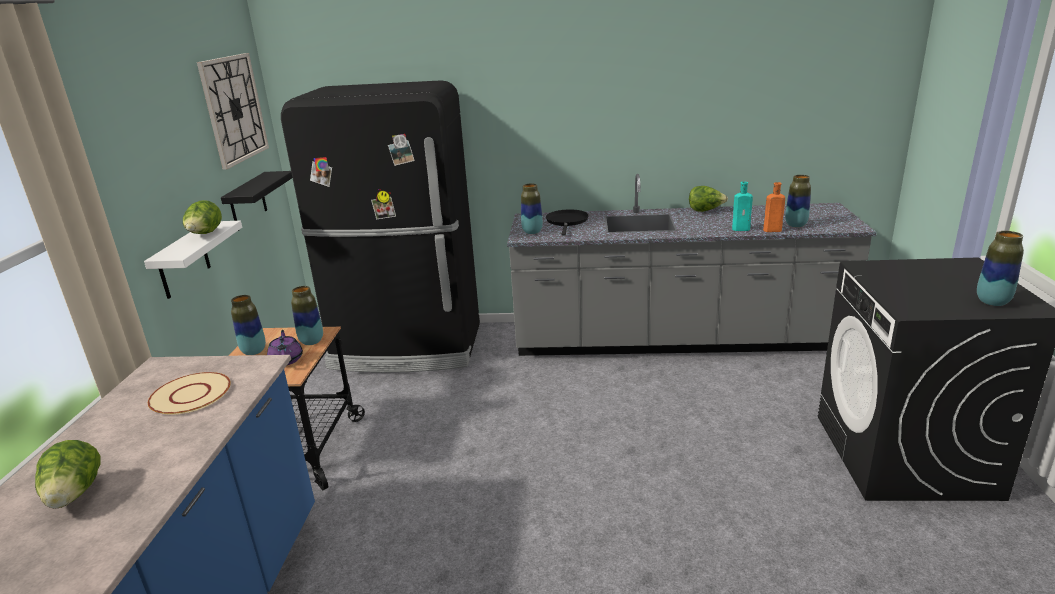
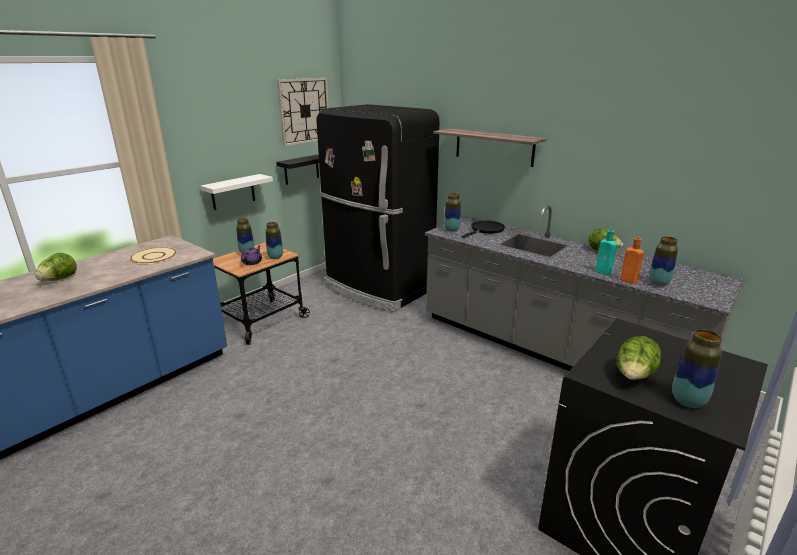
camera: 35 degrees right, 0 degrees up
lettuce [183,200,222,234] -> lettuce moved to [617,336,661,380]
none -> shelf [433,128,547,167]

